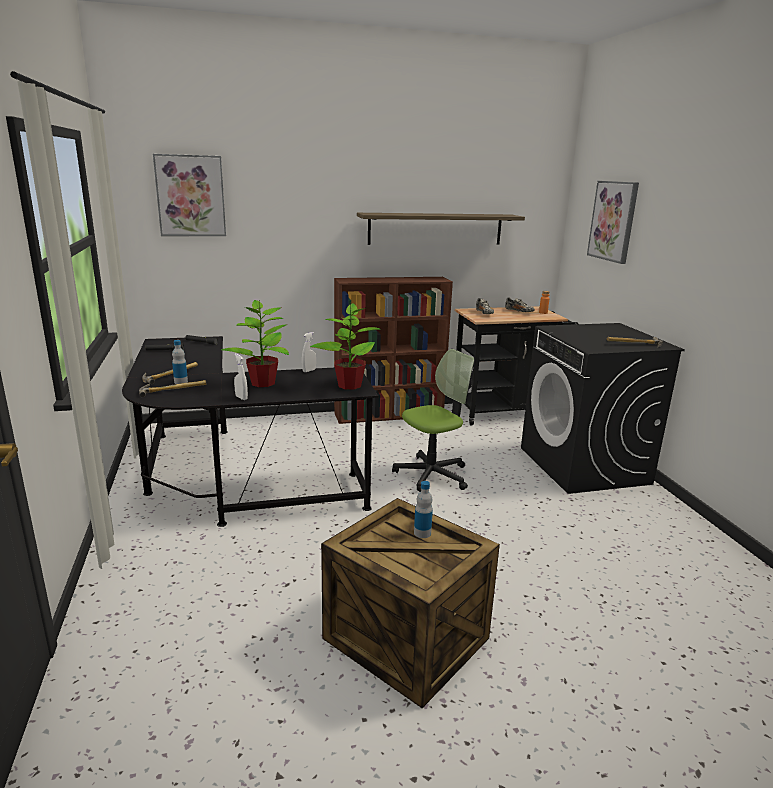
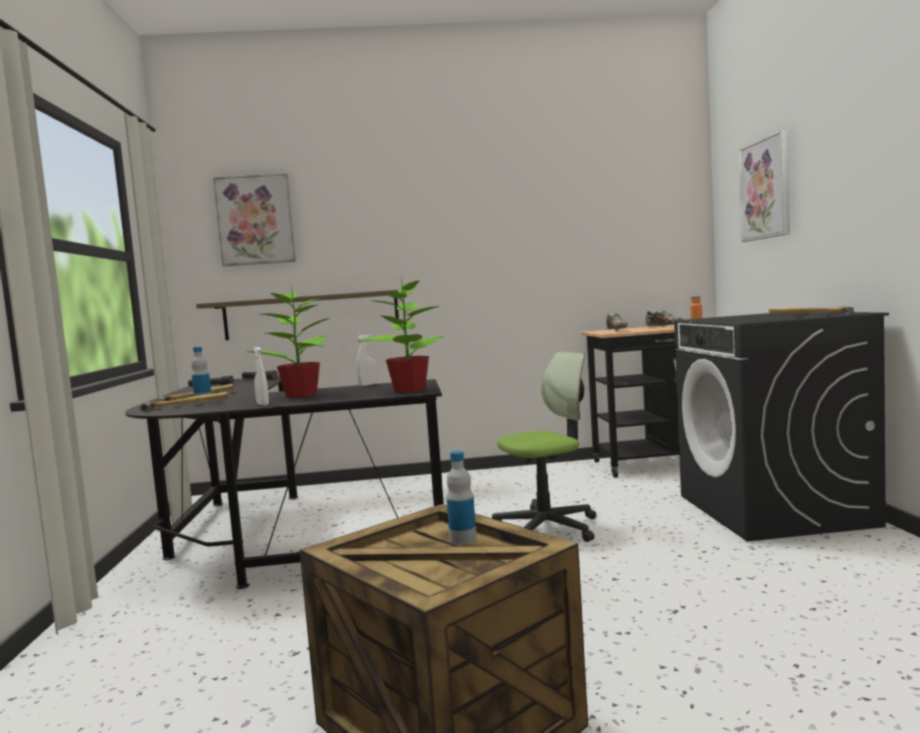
camera: 10 degrees right, 15 degrees down
brown bookcase [334,277,453,424] -> none
shelf [357,213,525,245] -> shelf moved to [196,290,399,340]

